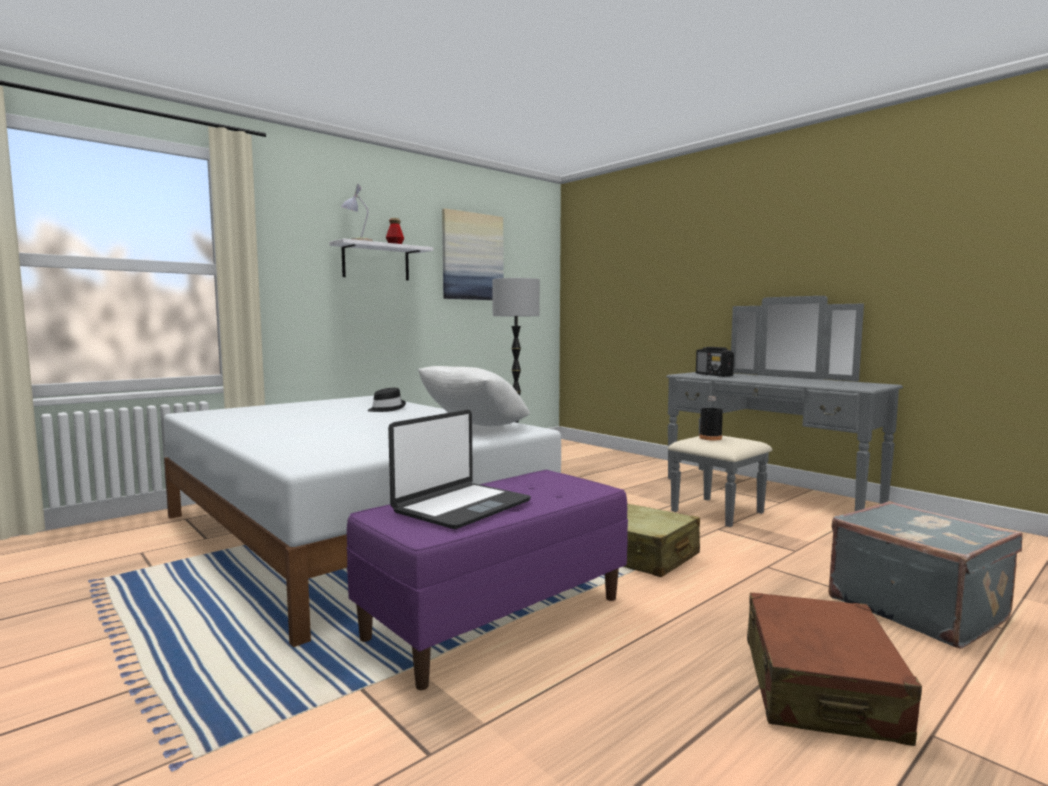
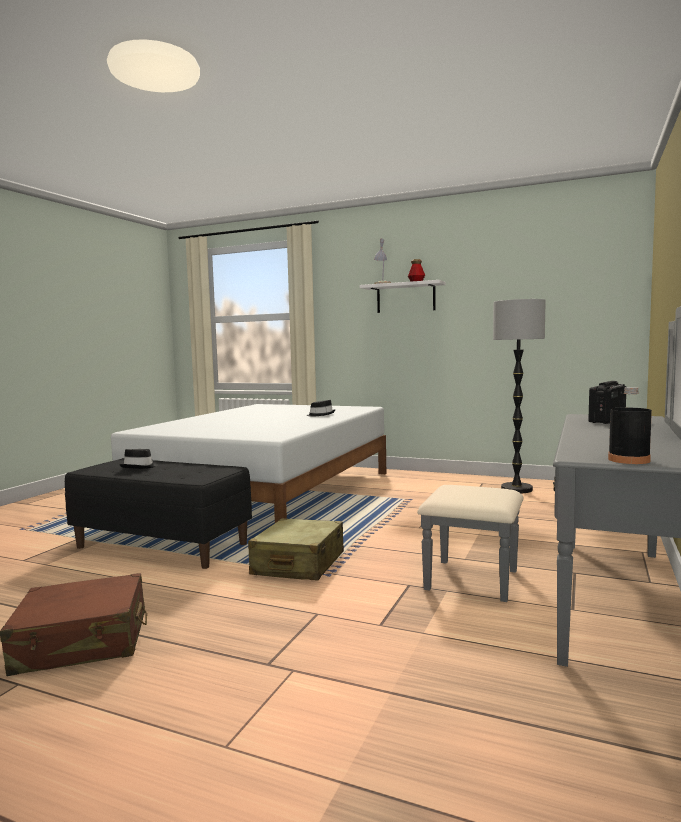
camera: 65 degrees right, 0 degrees up
purple bench [346,470,628,690] -> black bench [65,458,252,569]
laptop [388,410,531,529] -> black hat [120,449,158,469]
white pillow [418,366,530,426] -> none
picture [442,208,504,300] -> none
black bottle [699,396,723,440] -> black bottle moved to [608,387,652,464]
grey suitcase [828,501,1023,649] -> none

